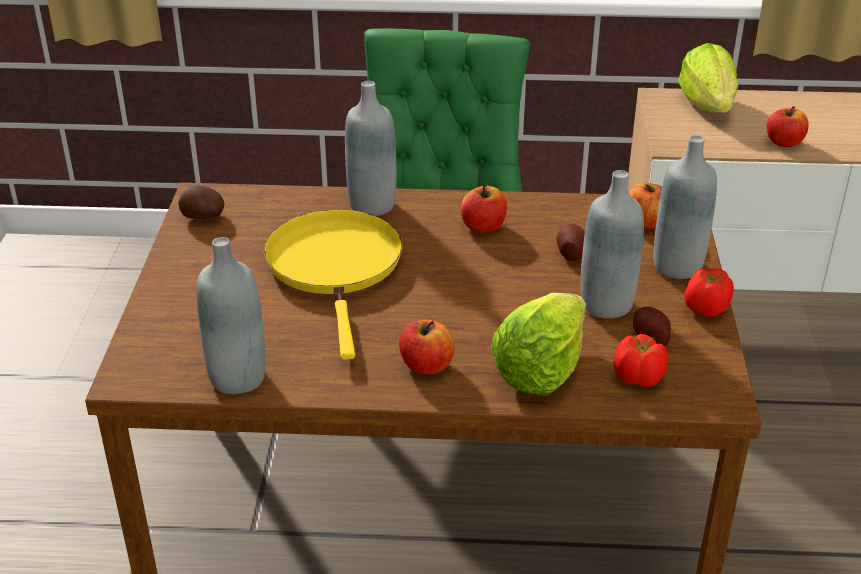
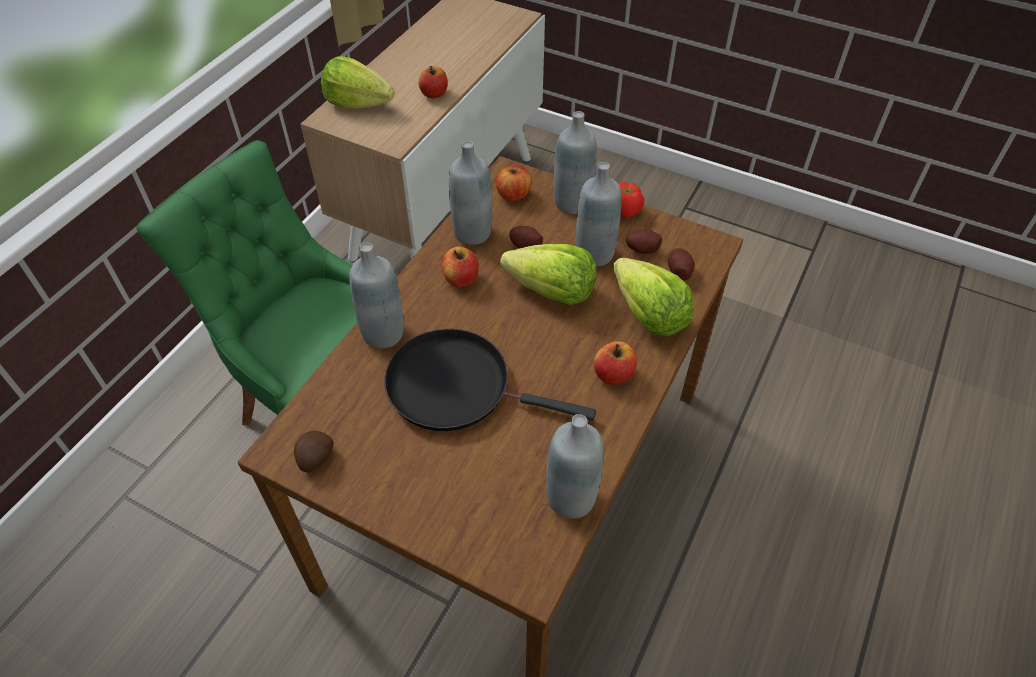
camera: 65 degrees left, 15 degrees up
yellow frying pan [264,209,403,360] -> black frying pan [384,329,596,431]
tomato [614,334,668,387] -> potato [668,248,695,281]
none -> grey bottle [449,141,492,245]
none -> lettuce [500,244,597,305]

